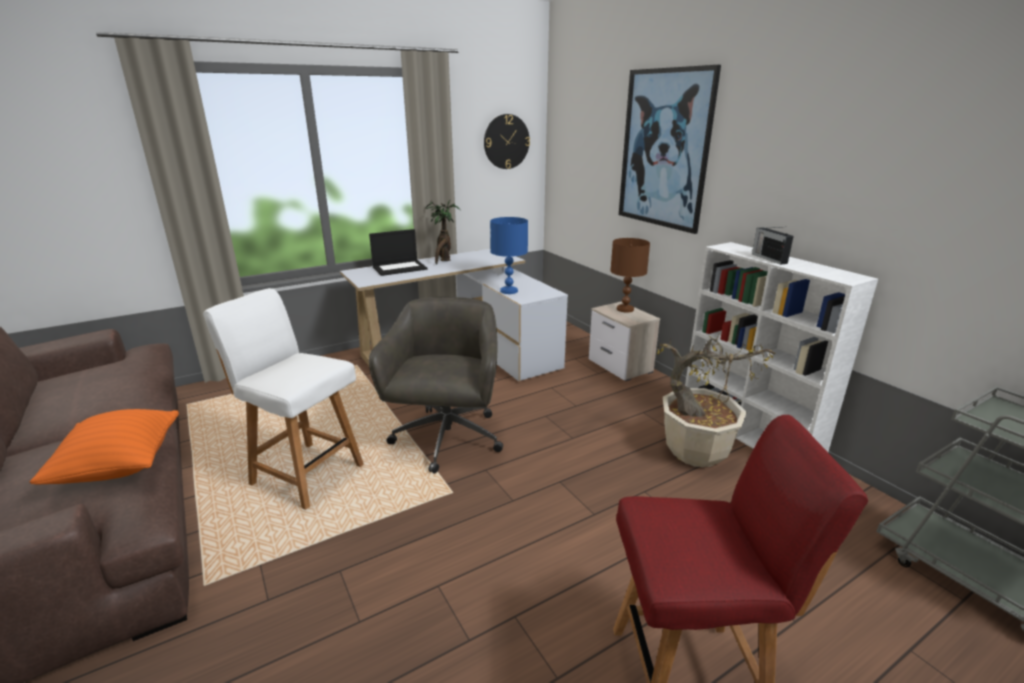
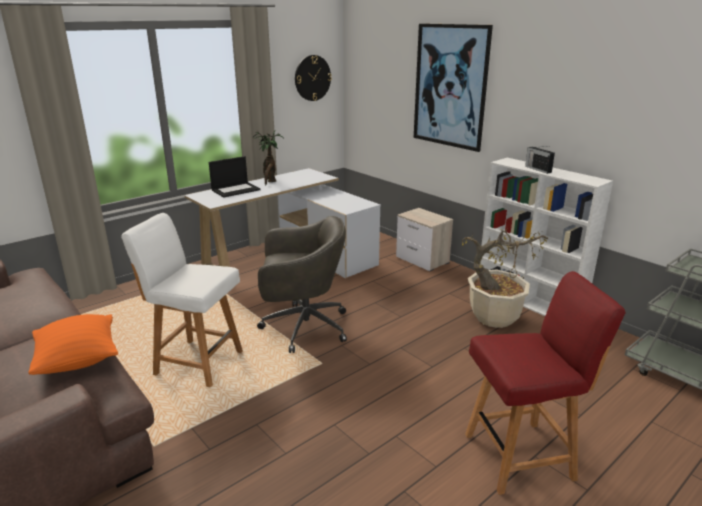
camera: 10 degrees left, 0 degrees up
grey office chair [369,297,503,474] -> grey office chair turned 90 degrees clockwise [257,216,347,353]
blue table lamp [490,217,528,294] -> none
brown table lamp [610,238,650,312] -> none

